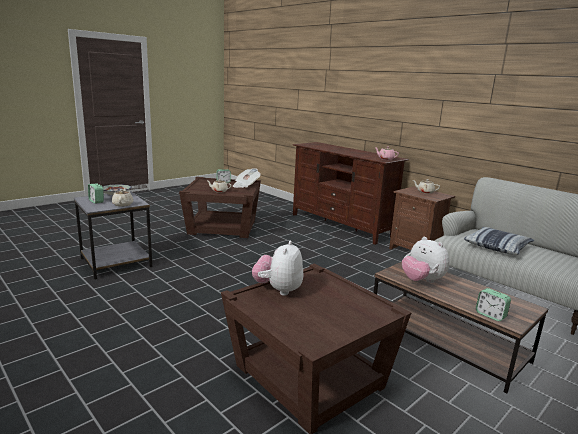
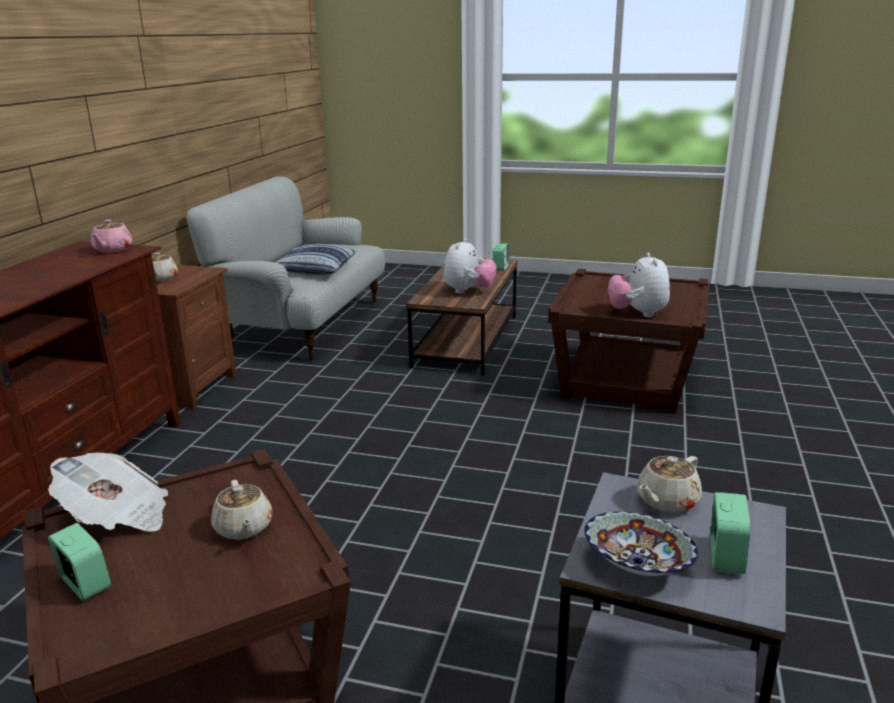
camera: 120 degrees left, 5 degrees up
plush toy [252,241,303,296] -> plush toy turned 105 degrees clockwise [608,252,670,317]

